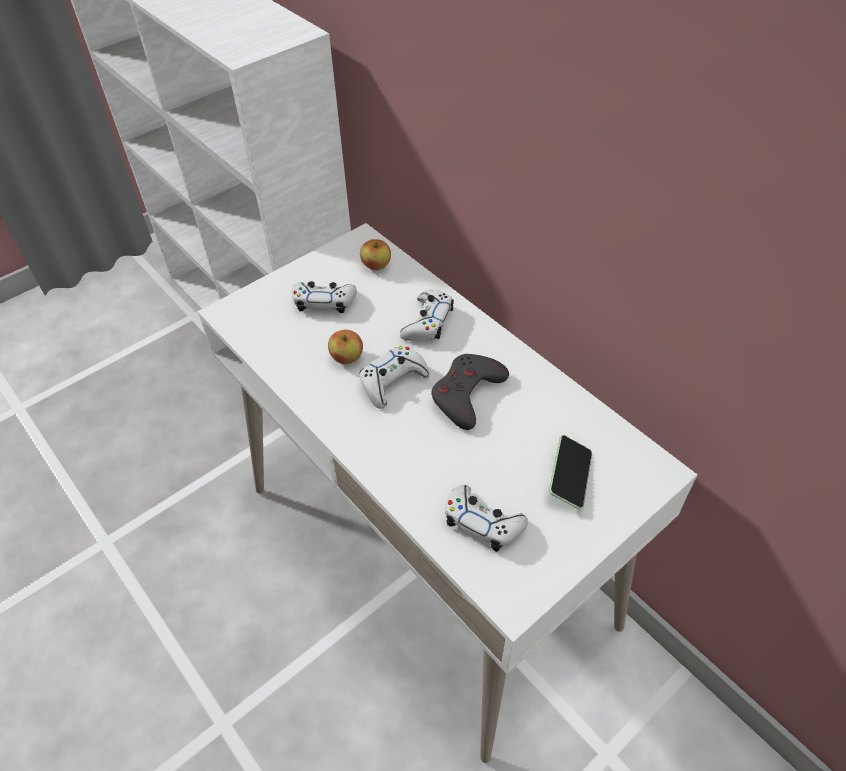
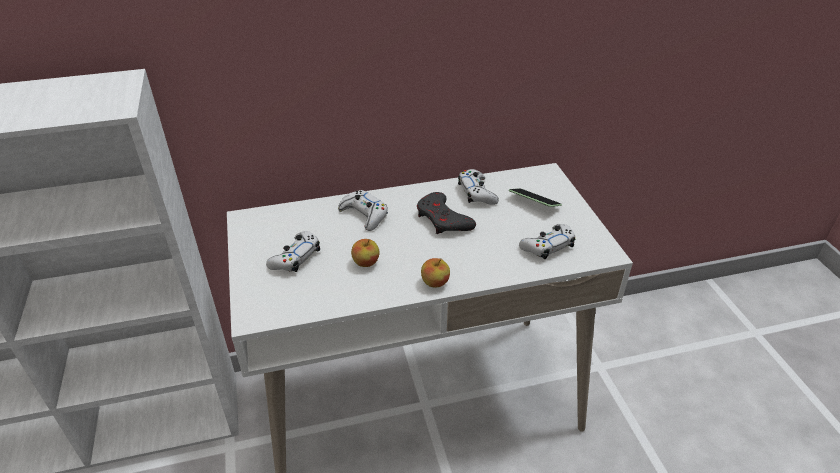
camera: 65 degrees left, 10 degrees down
apple [360,239,391,270] -> apple moved to [421,258,450,288]
white game controller [360,346,430,409] -> white game controller moved to [458,169,499,205]

